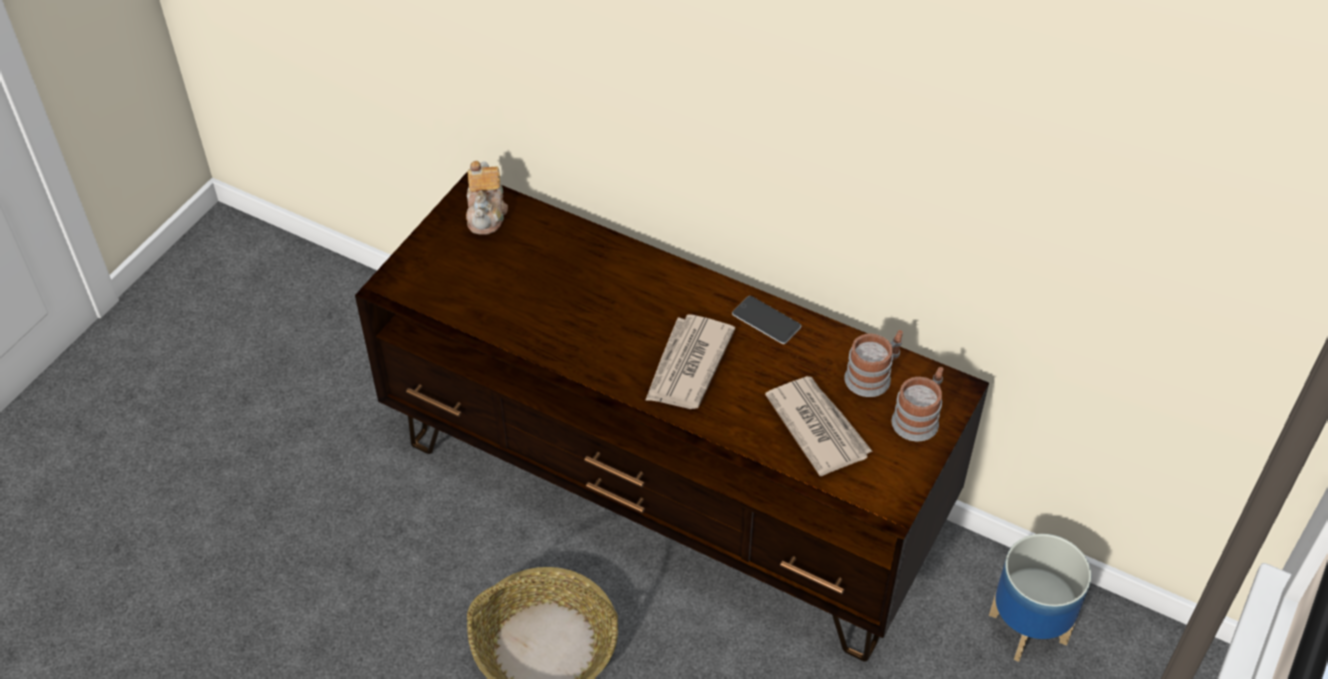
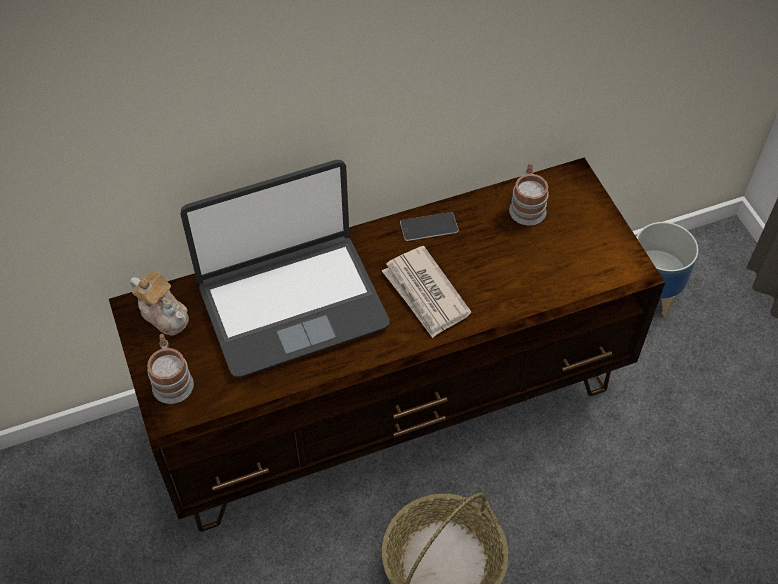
camera: 50 degrees left, 5 degrees up
newspaper [765,376,873,476] -> none
mug [891,367,943,441] -> mug moved to [147,334,194,404]
none -> laptop [180,160,389,378]

